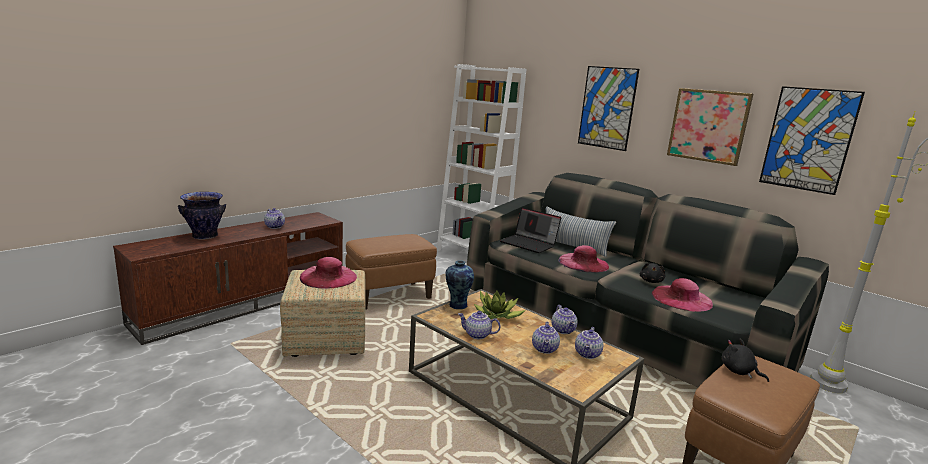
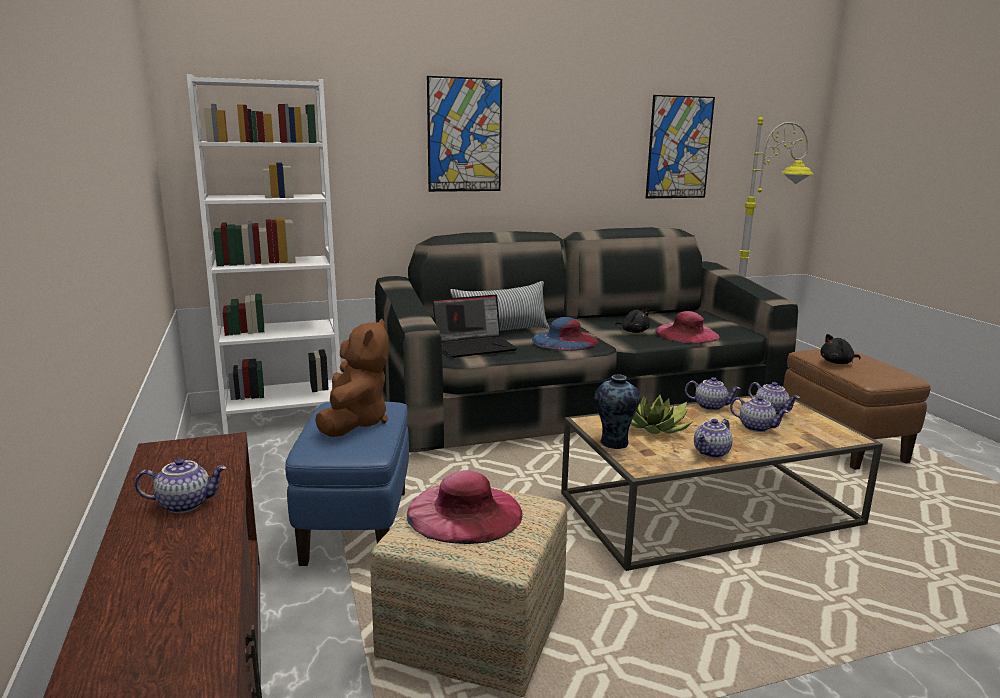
camera: 60 degrees left, 0 degrees up
vase [178,192,226,240] -> none
brown ottoman [346,234,437,310] -> blue ottoman [285,402,409,566]
pink hat [558,245,609,273] -> blue hat [532,317,599,351]
picture [667,88,753,166] -> none
none -> brown plush toy [315,319,389,437]

